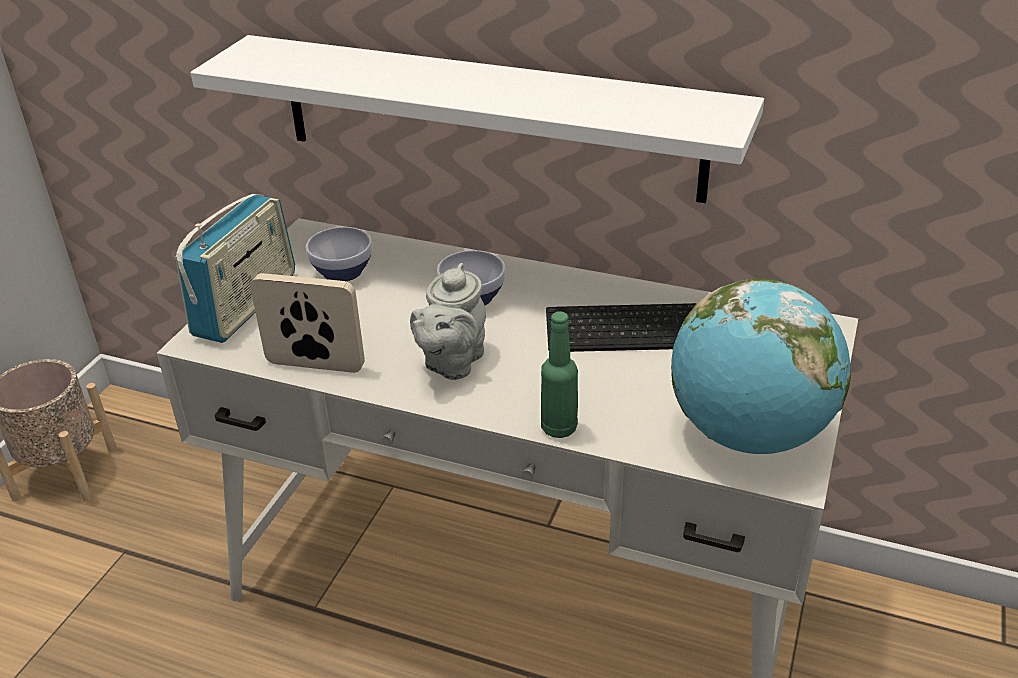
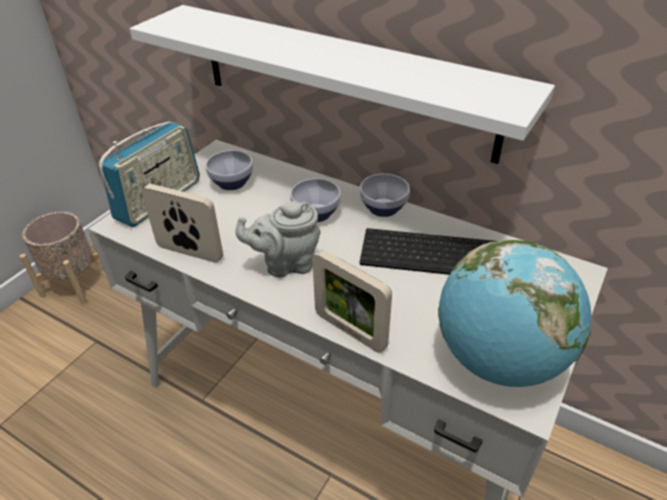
camera: 10 degrees right, 5 degrees up
grey teapot [410,263,486,380] -> grey teapot turned 45 degrees clockwise [235,201,321,277]
green bottle [541,311,578,438] -> picture frame [312,250,392,353]
none -> bowl [360,174,410,217]

